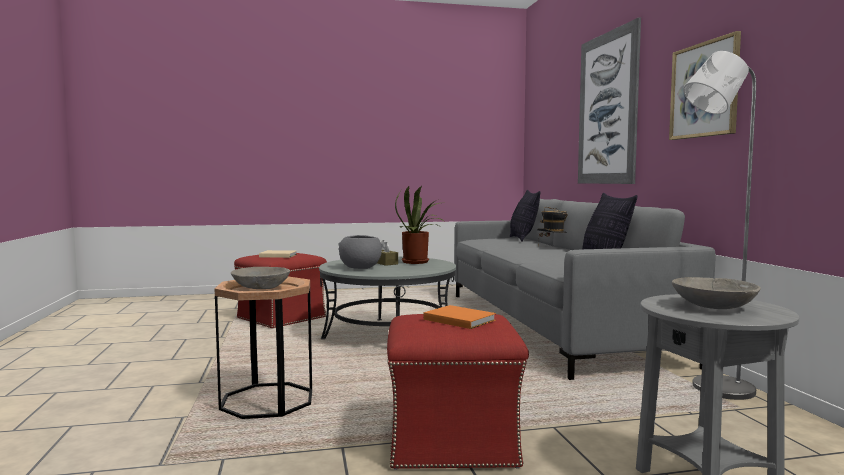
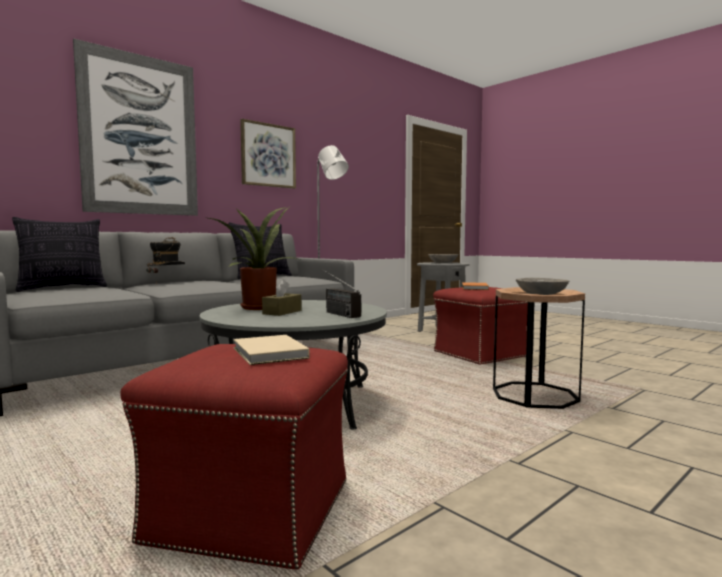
camera: 120 degrees left, 0 degrees up
grey bowl [338,235,382,269] -> radio [322,269,361,318]

